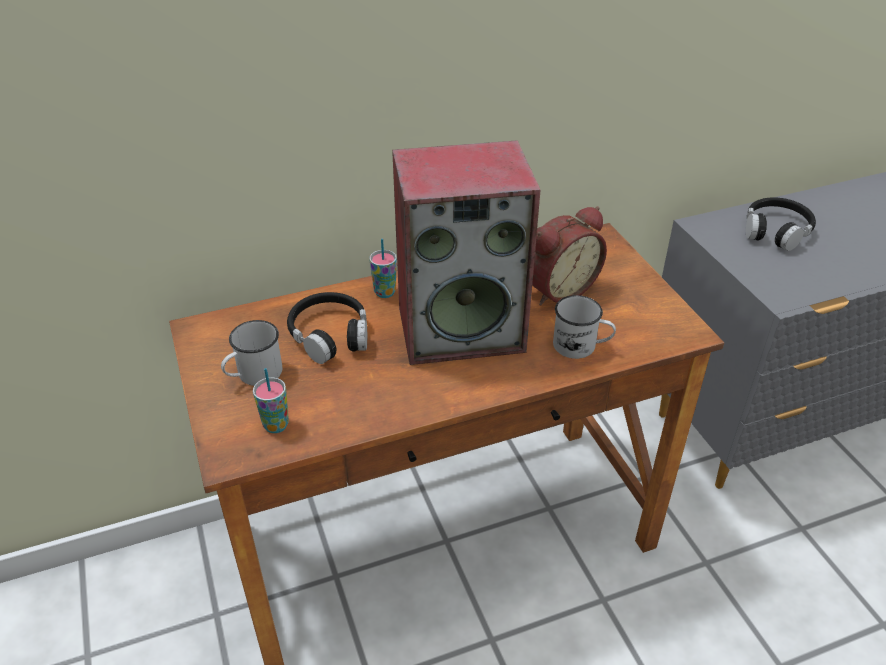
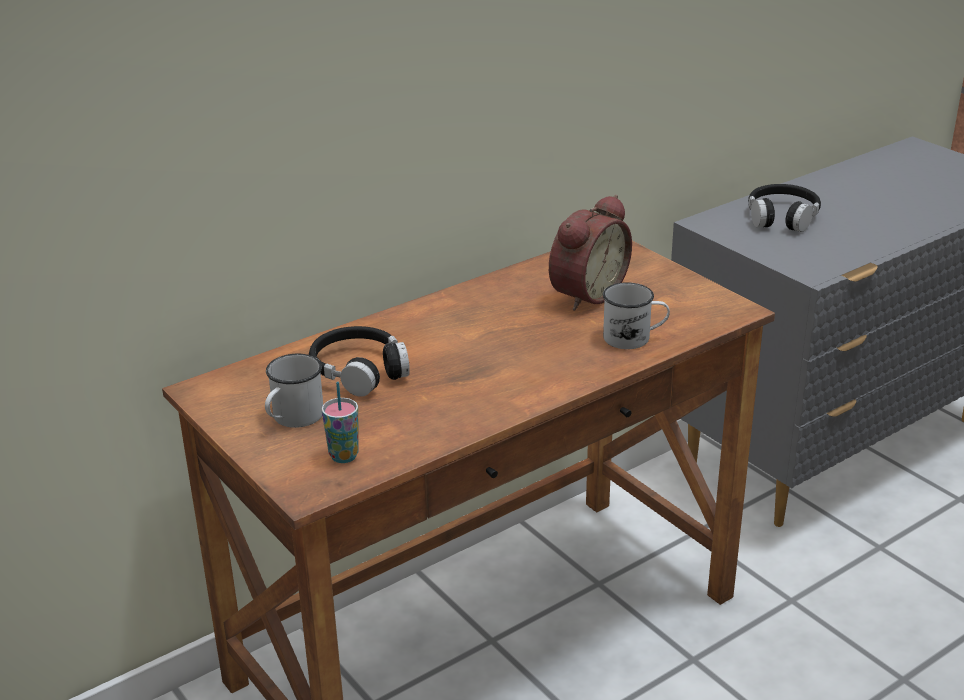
camera: 15 degrees left, 10 degrees down
cup [369,239,397,298] -> none
speaker [392,140,541,365] -> none

